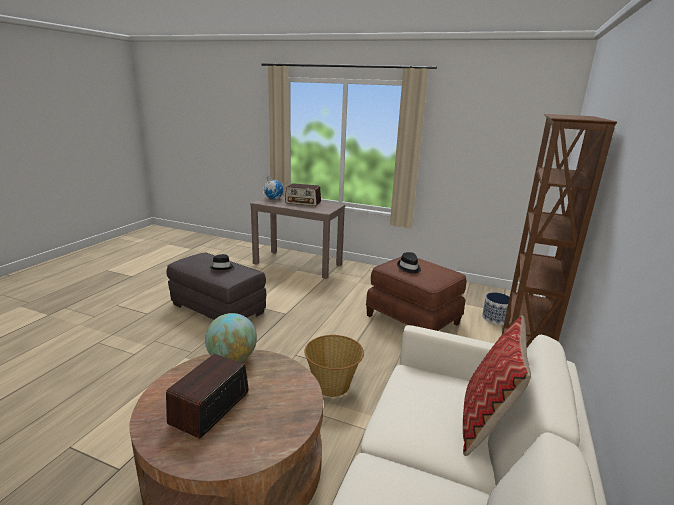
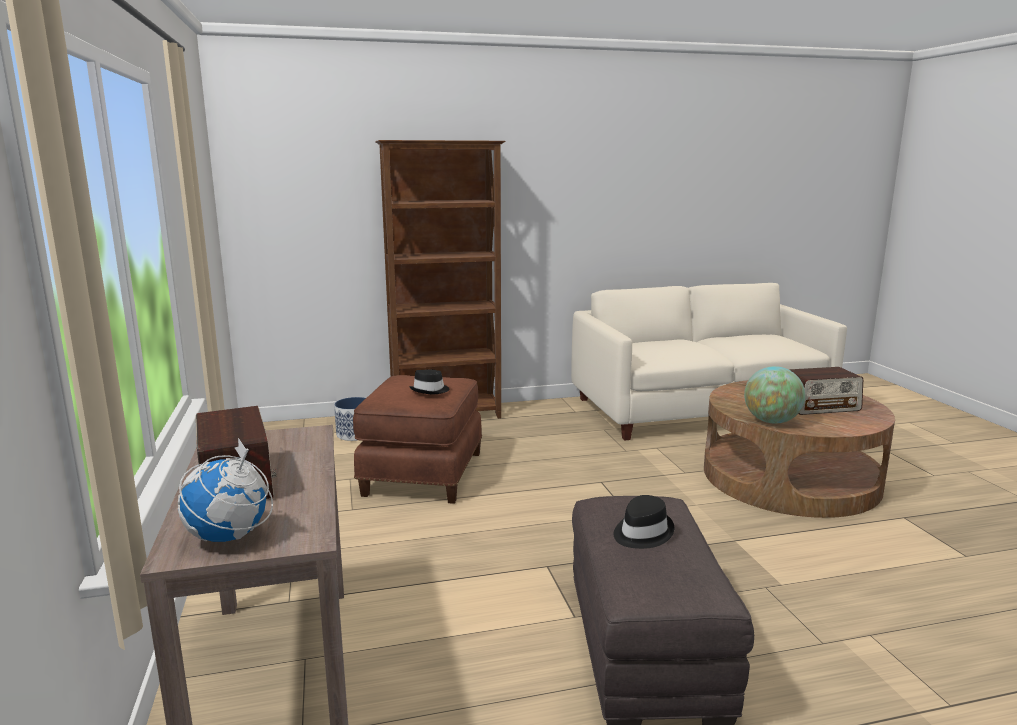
camera: 125 degrees left, 5 degrees down
basket [304,335,364,397] -> none
pillow [463,315,531,456] -> none

